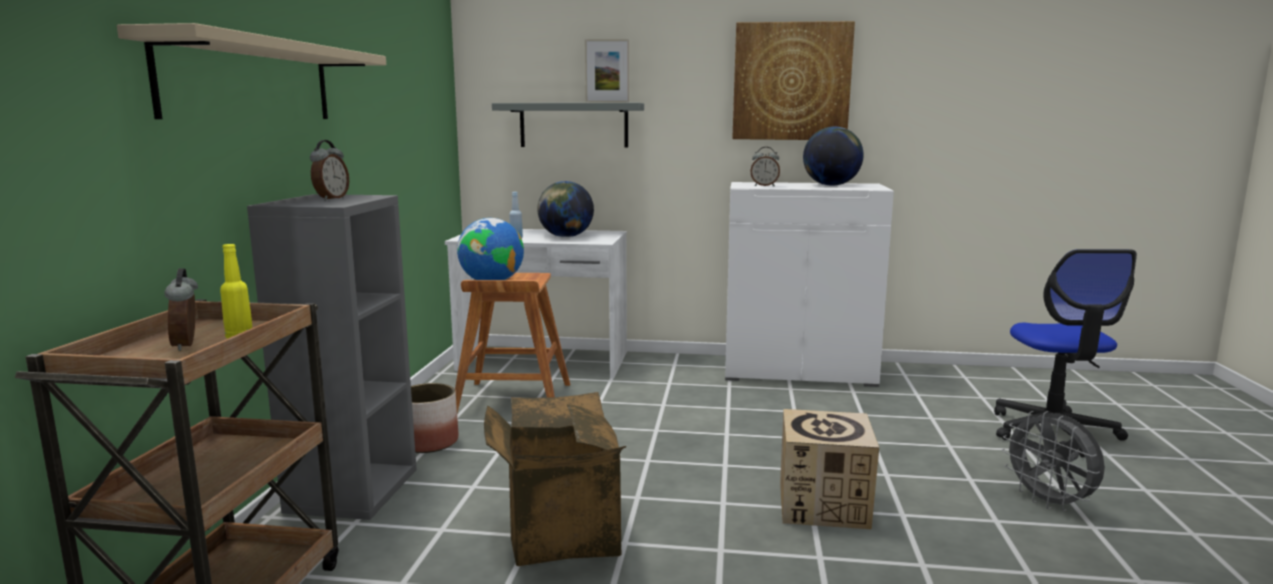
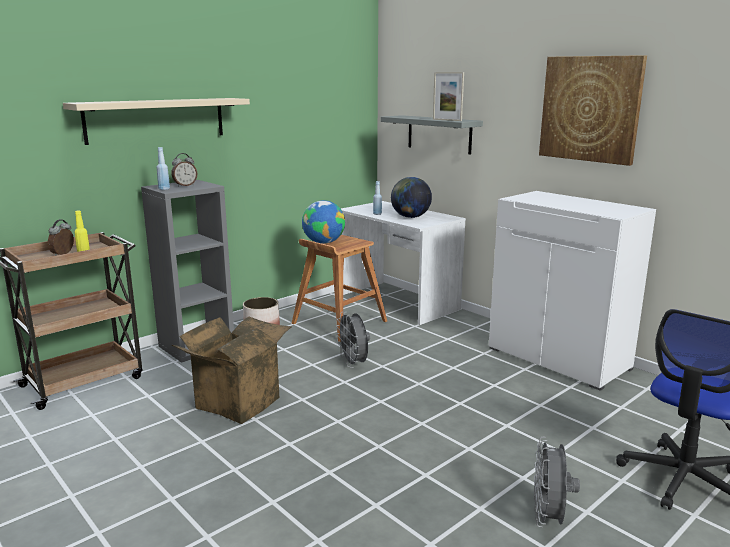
camera: 40 degrees right, 5 degrees up
alarm clock [750,147,780,186] -> none
cardboard box [780,409,879,530] -> none
globe [803,127,864,186] -> none
none -> blue bottle [156,147,170,190]
none -> grey fan [336,312,370,368]

